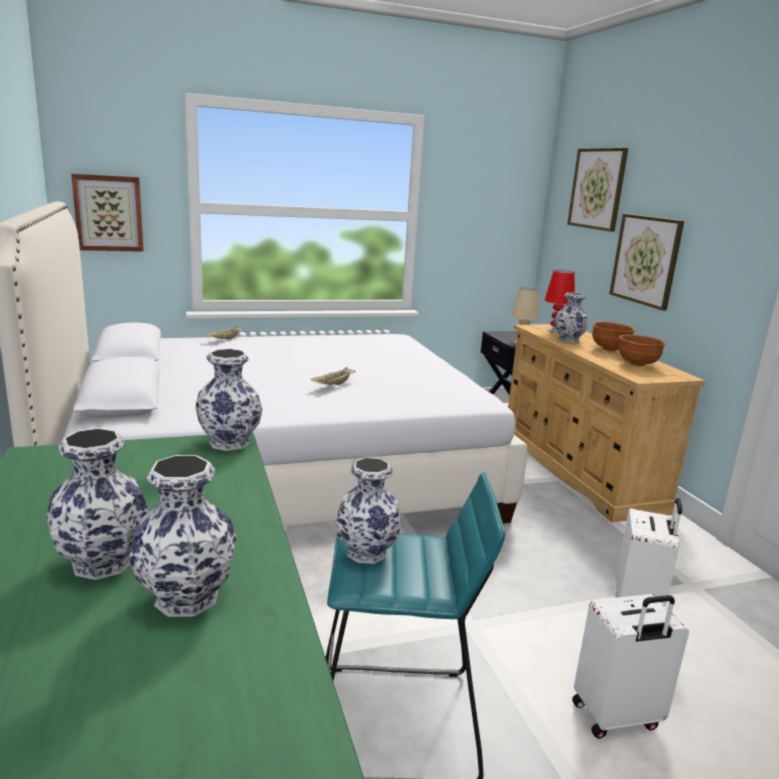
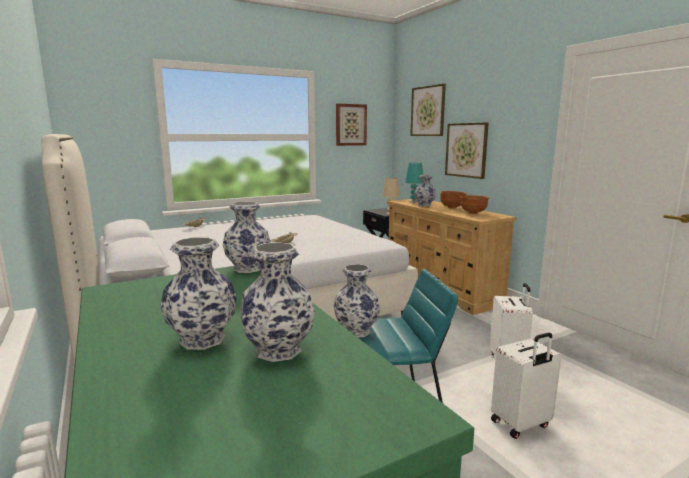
camera: 10 degrees left, 5 degrees down
picture [71,174,144,252] -> picture moved to [336,103,367,146]
red table lamp [545,270,575,333] -> turquoise table lamp [405,163,423,203]

